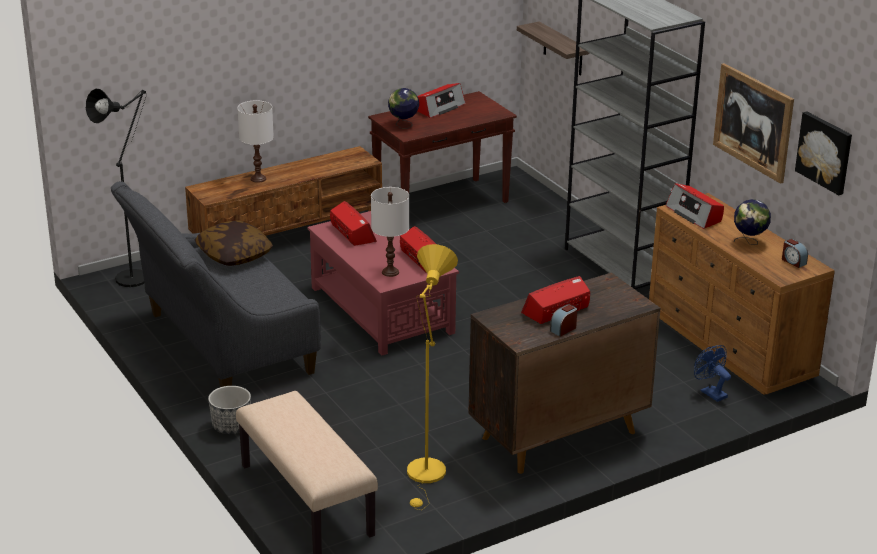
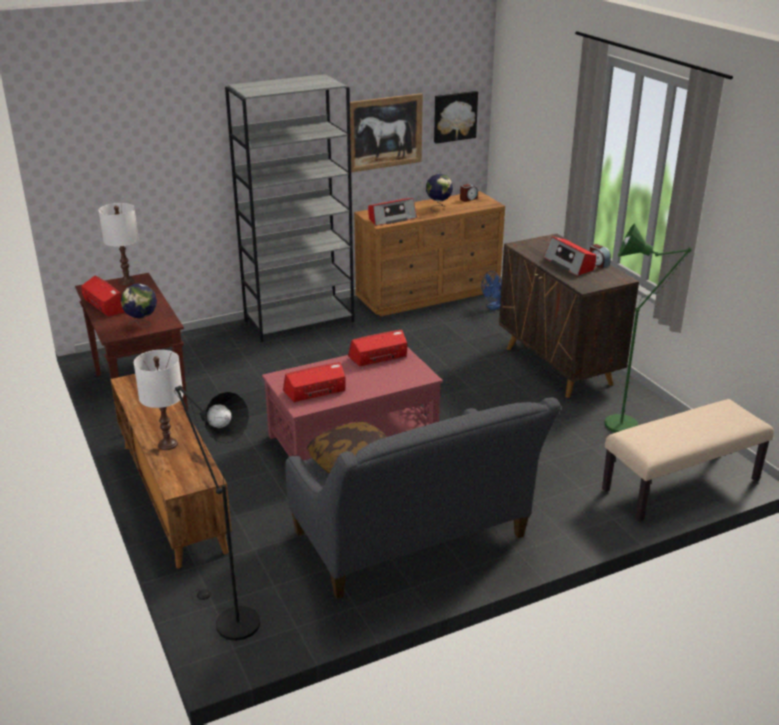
camera: 85 degrees left, 0 degrees up
planter [208,386,251,434] -> none
white table lamp [371,187,409,277] -> white table lamp moved to [98,203,139,285]
yellow floor lamp [407,244,458,510] -> green floor lamp [604,223,692,433]
shelf [517,22,590,76] -> none

